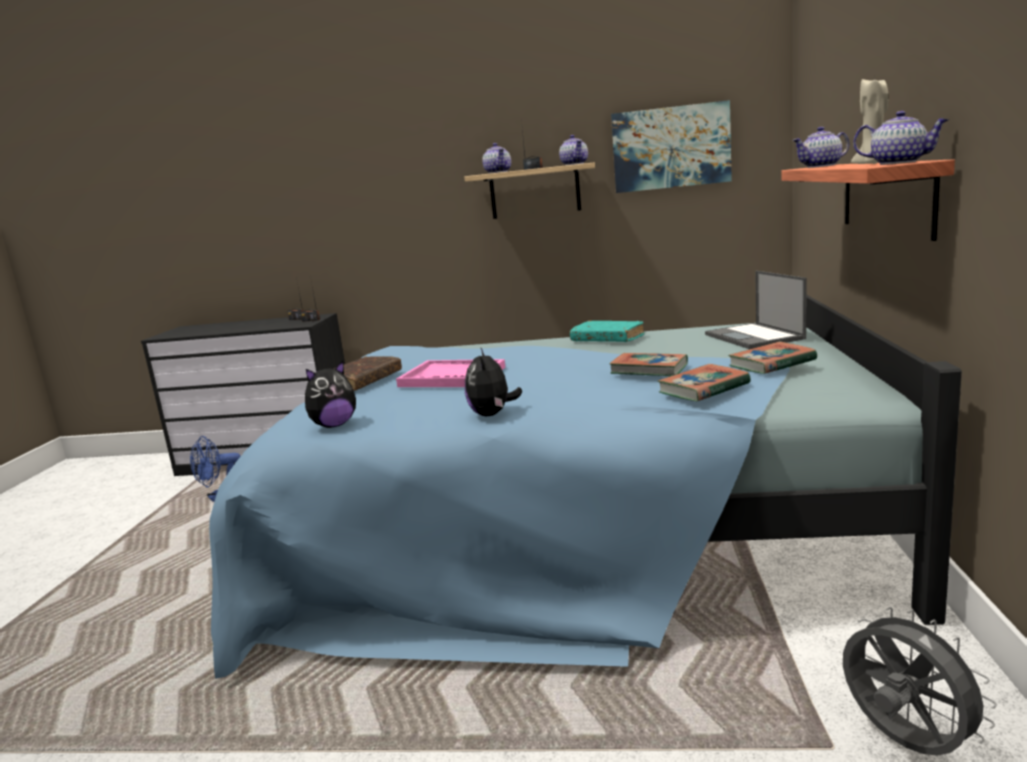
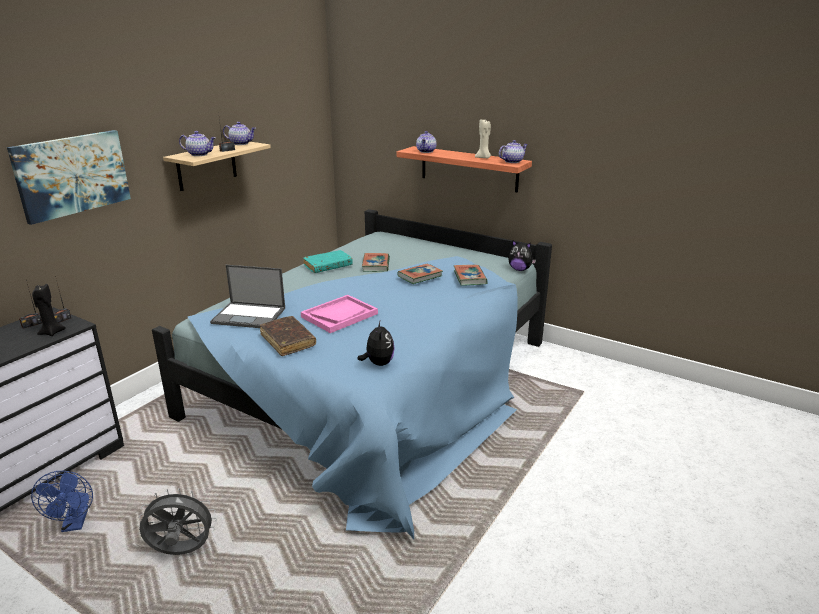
camera: 65 degrees left, 10 degrees up
plush toy [465,348,522,416] -> plush toy moved to [508,240,536,271]
picture [611,100,732,193] -> picture moved to [7,130,131,225]
laptop [705,271,807,349] -> laptop moved to [210,265,285,328]
book [728,342,817,374] -> book moved to [362,253,390,272]
grey fan [843,607,997,756] -> grey fan moved to [139,488,217,555]
none -> black candle [32,284,66,336]

